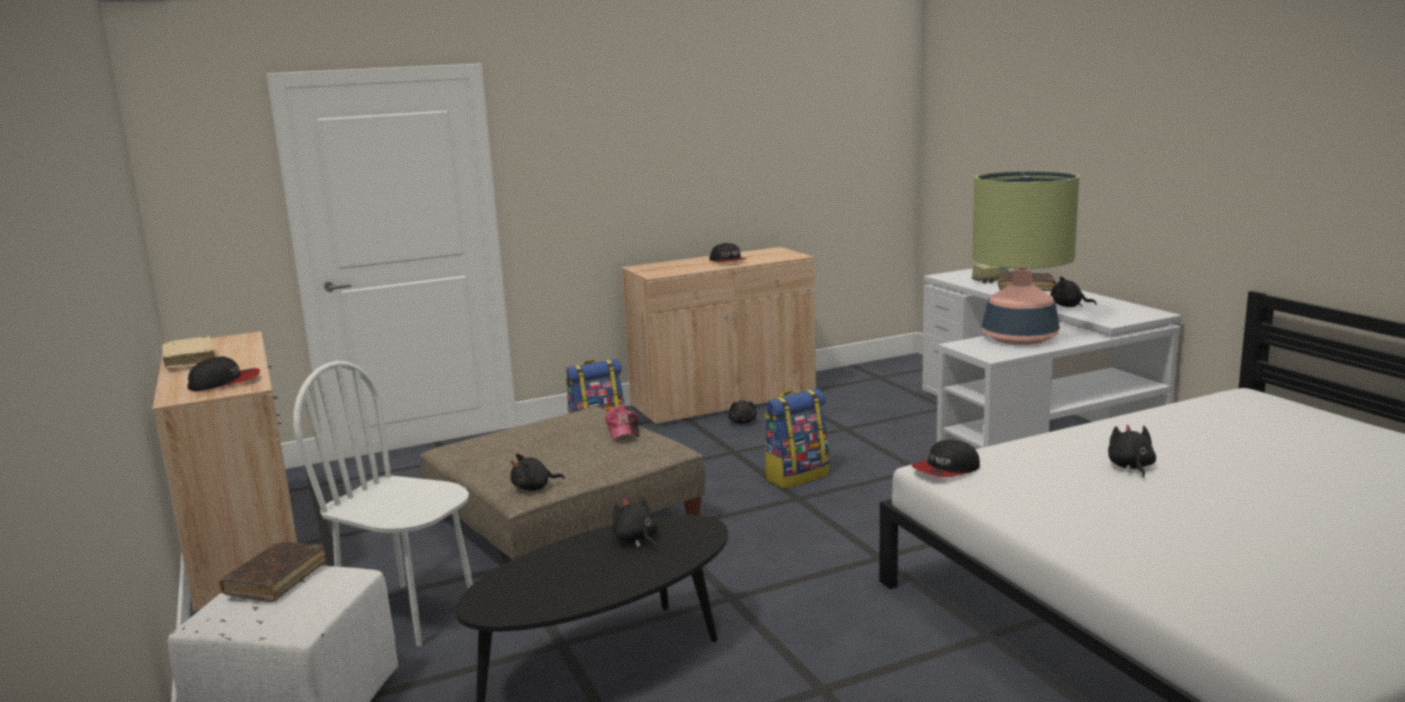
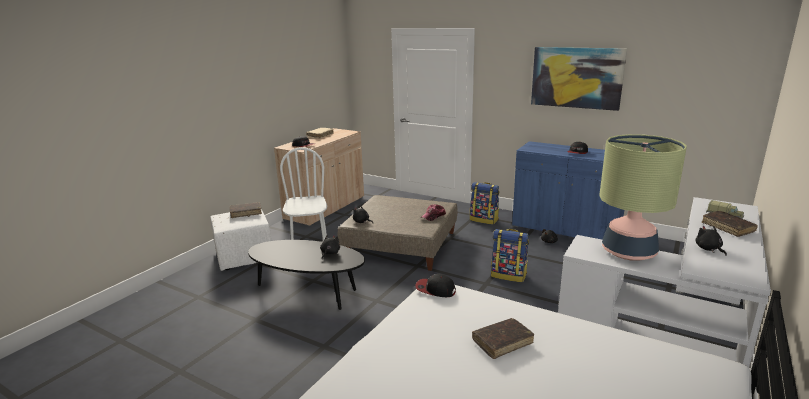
camera: 55 degrees right, 5 degrees up
beige cabinet [621,247,816,426] -> blue cabinet [512,141,624,240]
black plush toy [1108,425,1156,478] -> brown book [472,318,534,359]
none -> picture [531,47,627,111]

